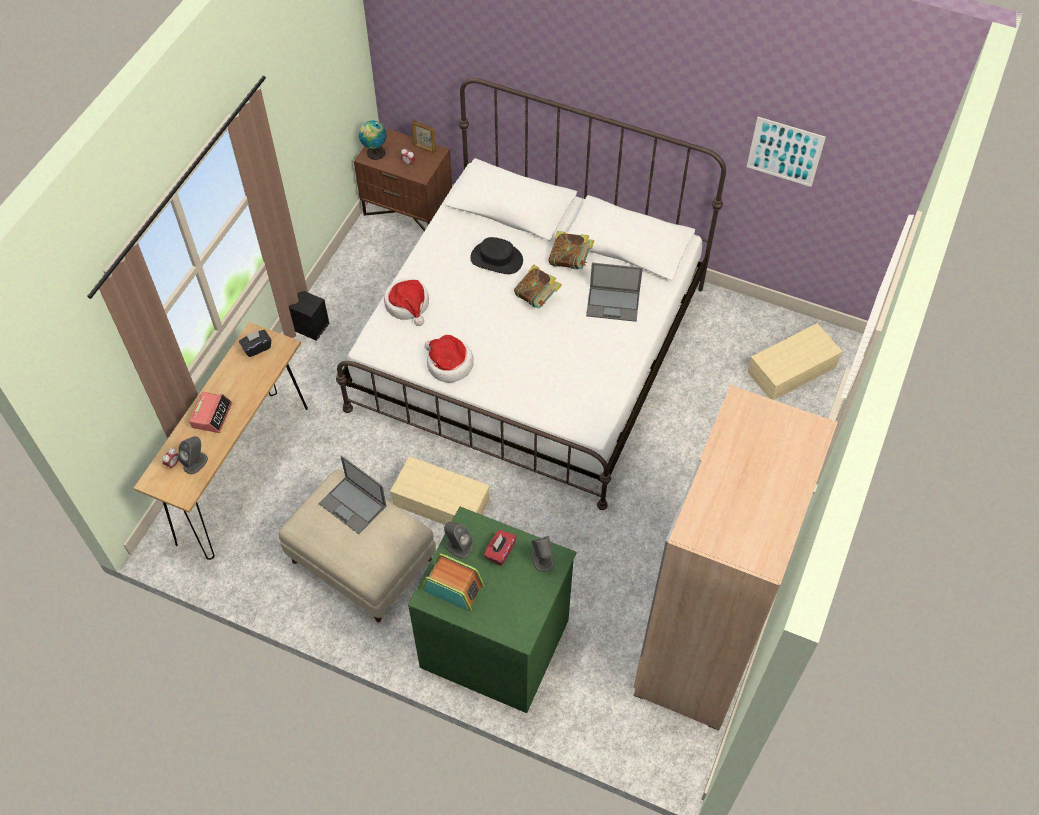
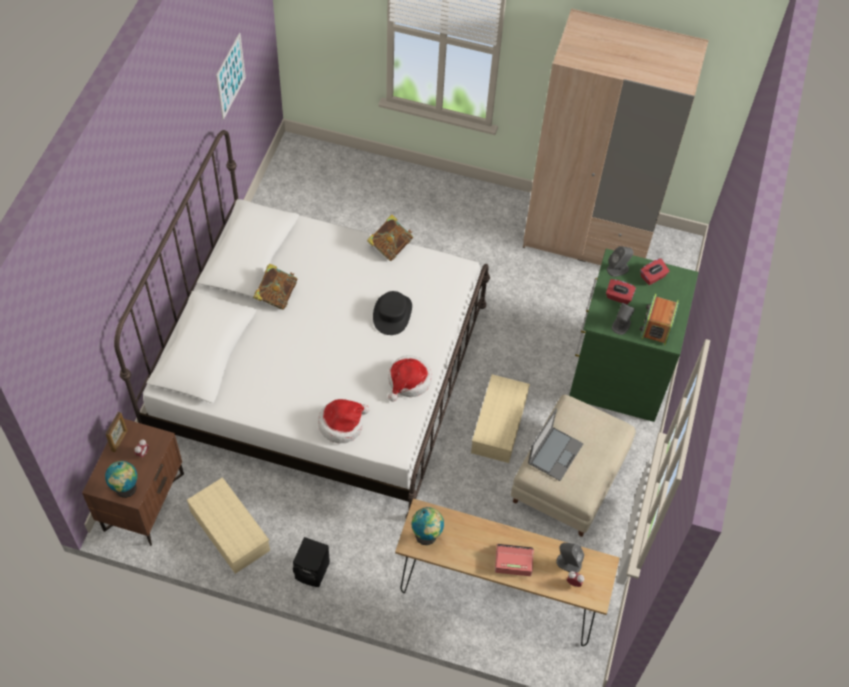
camera: 100 degrees left, 0 degrees up
black tissue box [239,330,271,357] -> globe [412,507,444,545]
black hat [470,237,523,274] -> black hat moved to [373,291,412,335]
book [514,265,562,308] -> book moved to [367,214,413,261]
laptop [586,263,643,322] -> none
beige storage box [748,323,843,400] -> beige storage box moved to [187,477,270,574]
none -> red tissue box [640,258,670,285]

